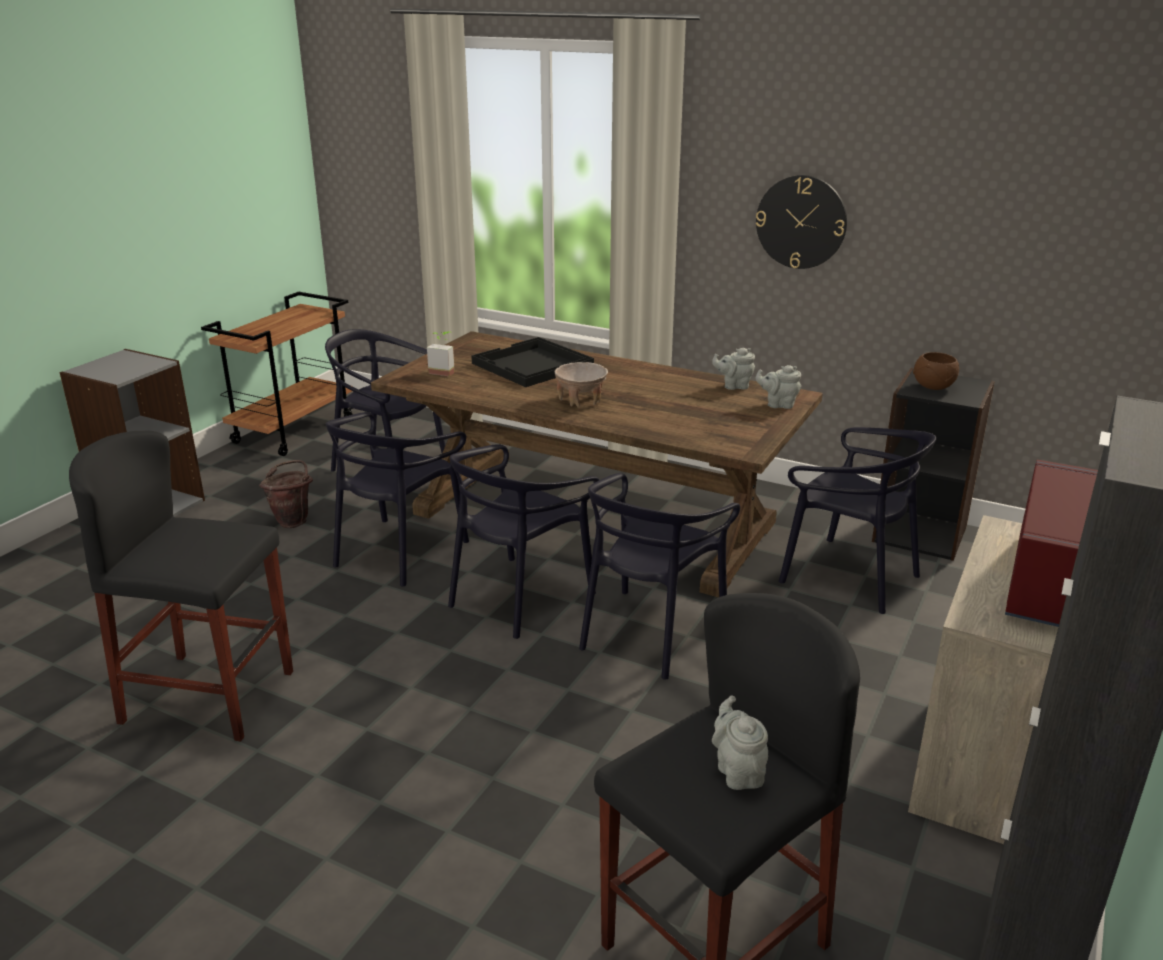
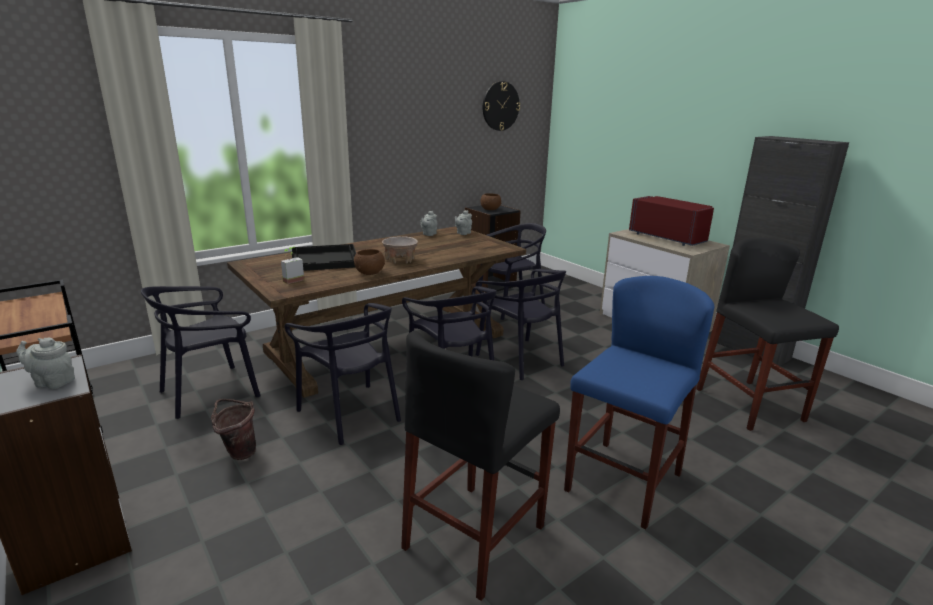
camera: 65 degrees left, 5 degrees down
grey teapot [712,696,768,790] -> grey teapot moved to [16,338,75,389]
wall clock [756,175,847,269] -> wall clock moved to [483,81,520,131]
none -> brown bowl [354,249,385,275]
none -> blue stool [564,276,714,529]

